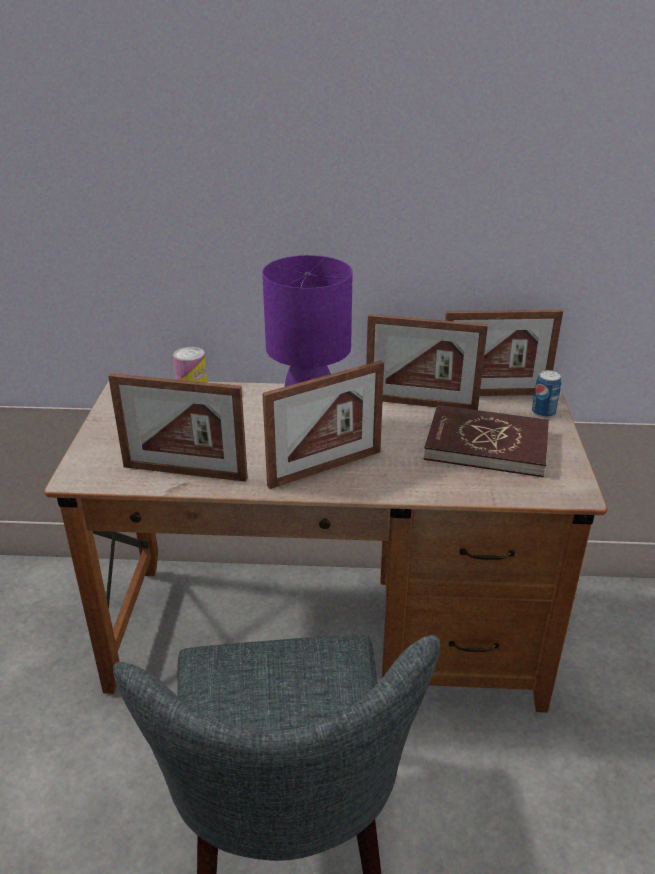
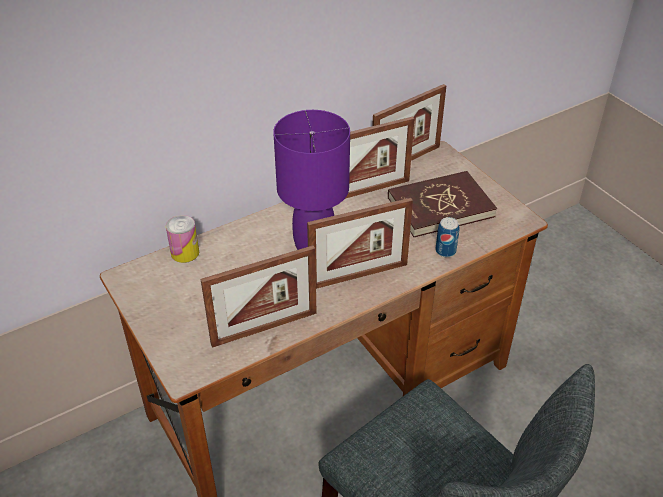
camera: 35 degrees left, 10 degrees up
picture frame [262,360,384,489] -> picture frame turned 45 degrees clockwise [307,198,413,289]
can [532,370,561,418] -> can moved to [435,217,459,257]

